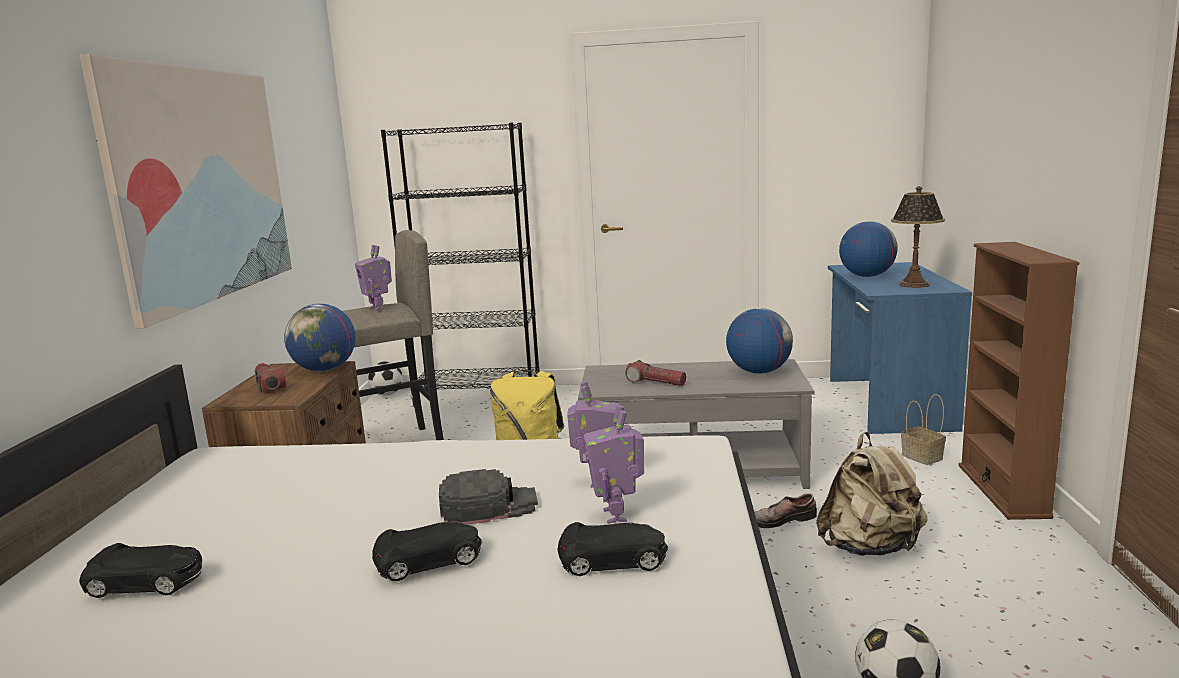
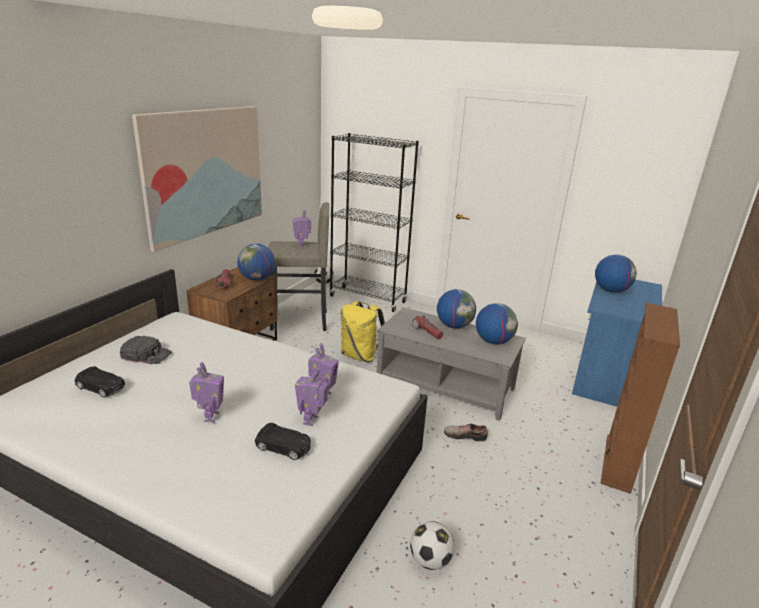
camera: 20 degrees right, 10 degrees up
black toy car [372,522,482,581] -> toy robot [189,362,224,422]
black cap [439,469,538,525] -> black cap moved to [120,336,172,364]
beige backpack [816,432,928,556] -> none
table lamp [891,186,945,288] -> none
basket [901,394,946,465] -> none
none -> globe [437,289,476,329]

